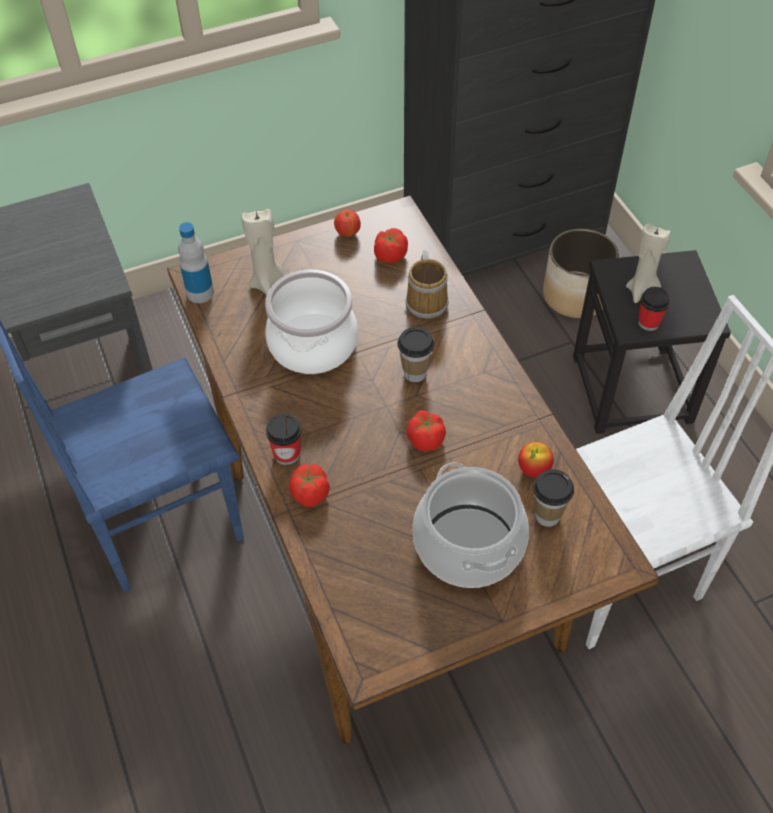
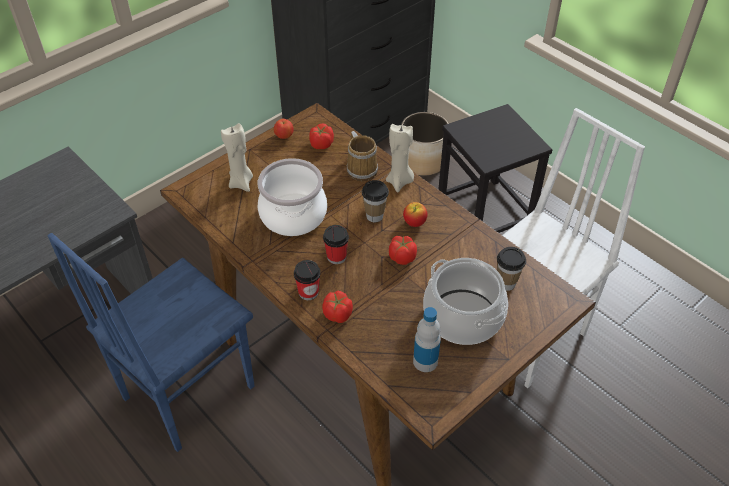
camera: 20 degrees left, 5 degrees down
bottle [178,222,214,303] -> bottle moved to [413,307,441,372]
apple [518,442,554,478] -> apple moved to [403,202,428,227]
beige candle [626,223,671,303] -> beige candle moved to [386,124,414,192]
cup [638,287,670,331] -> cup moved to [323,225,349,264]

